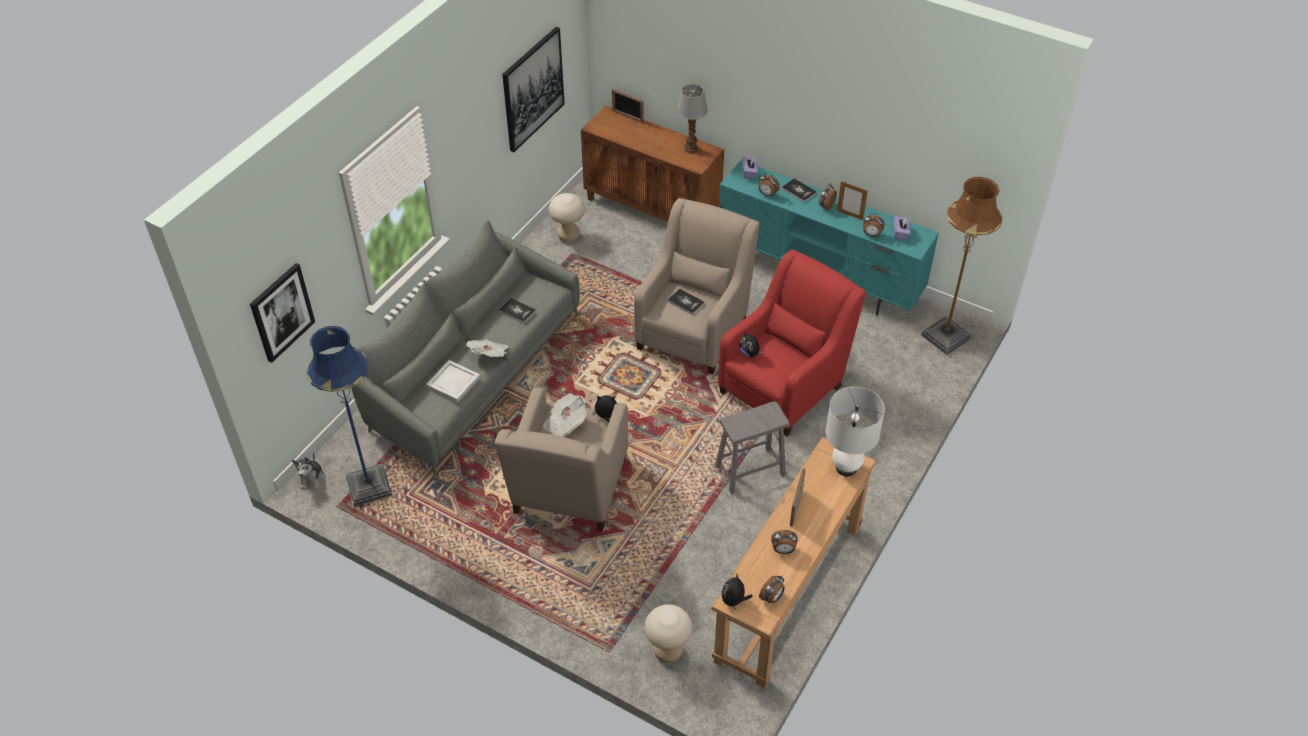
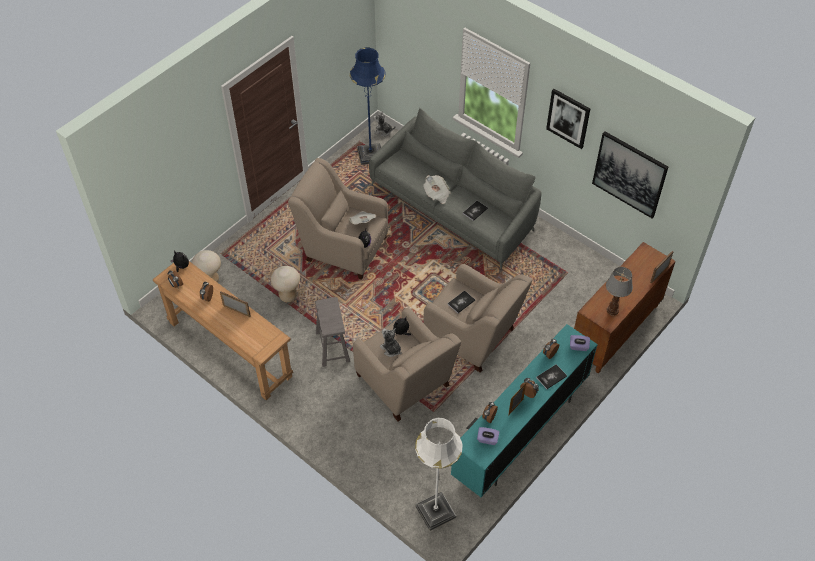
camera: 100 degrees right, 5 degrees up
picture [250,263,315,363] -> picture moved to [546,89,590,149]
white tray [426,360,480,403] -> none
beige stool [549,193,585,242] -> beige stool moved to [271,266,300,302]
red armchair [718,249,866,437] -> beige armchair [353,308,461,421]
white table lamp [825,386,885,477] -> none
brown floor lamp [921,177,1002,355] -> white floor lamp [415,418,463,531]
none -> plush toy [380,328,402,357]

